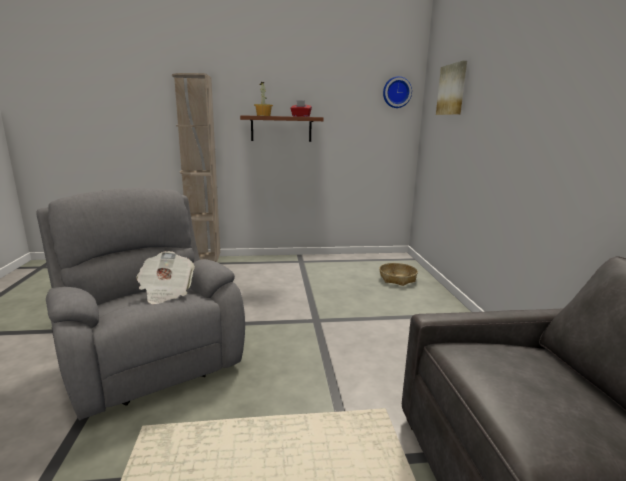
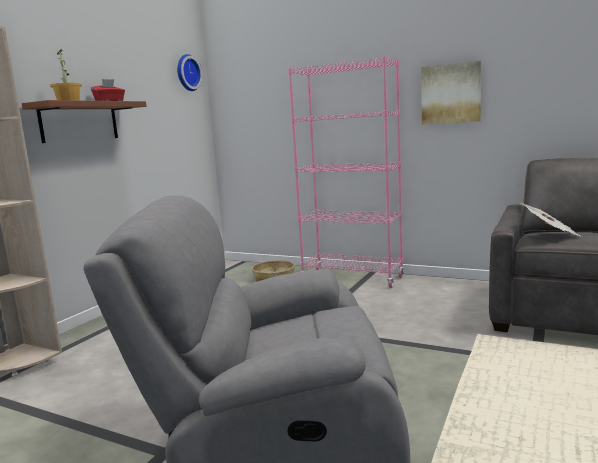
camera: 55 degrees left, 5 degrees down
newspaper [136,251,195,304] -> newspaper moved to [521,203,582,237]
picture [436,61,467,115] -> picture moved to [421,61,481,125]
none -> pink bookcase [288,56,404,288]

